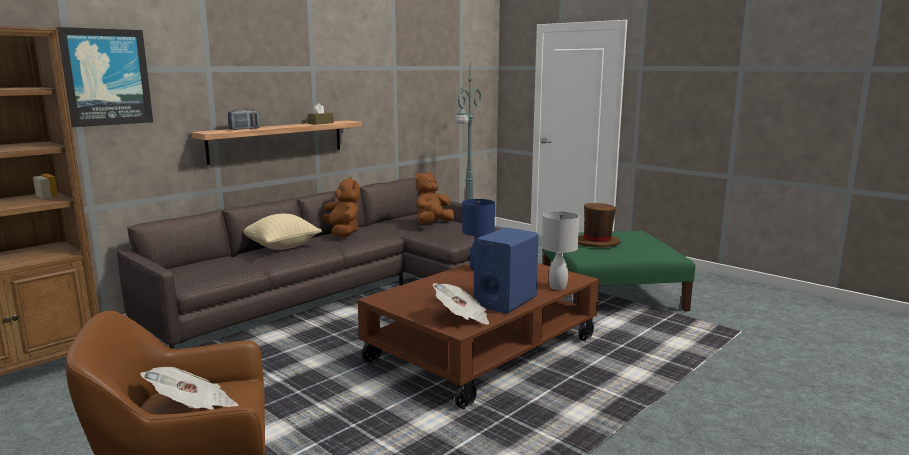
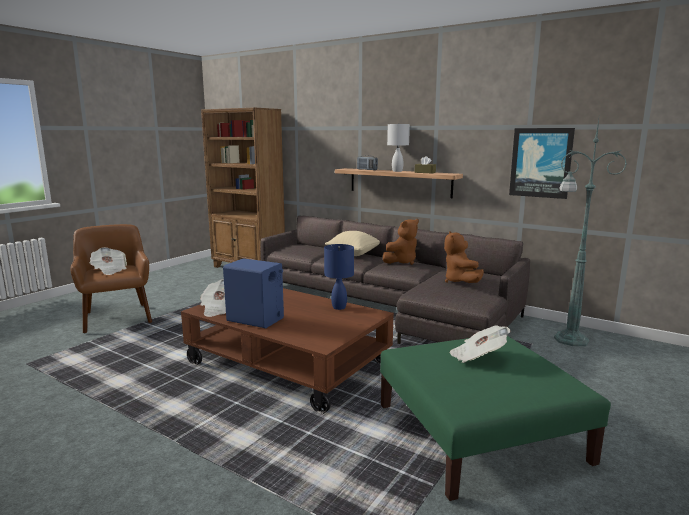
camera: 80 degrees right, 0 degrees up
picture [57,27,153,127] -> picture moved to [509,128,575,199]
brown plush toy [415,172,454,224] -> brown plush toy turned 120 degrees counterclockwise [444,231,484,283]
white table lamp [542,211,579,290] -> white table lamp moved to [387,123,410,172]
brown hat [578,203,620,247] -> newspaper [449,325,511,363]

